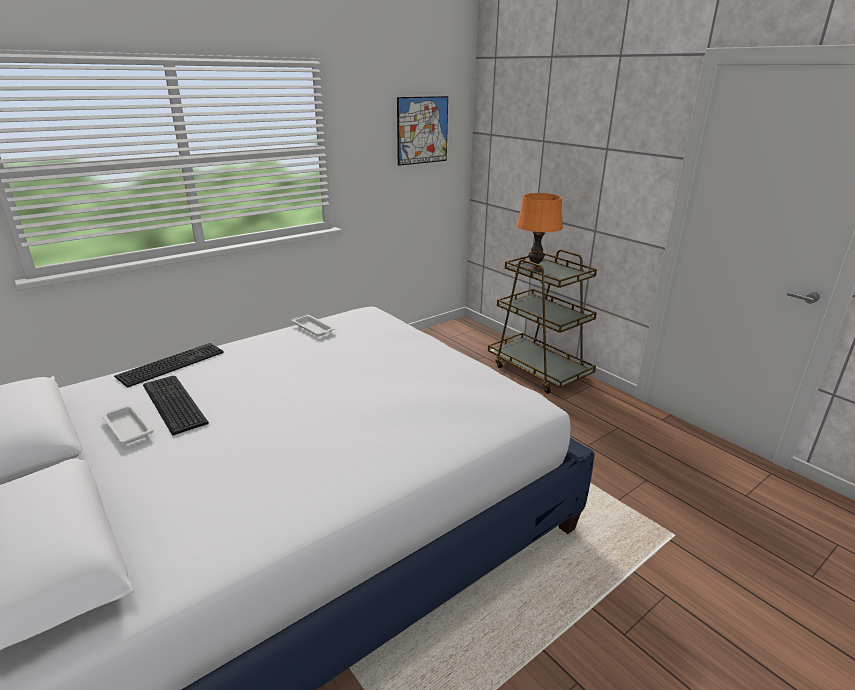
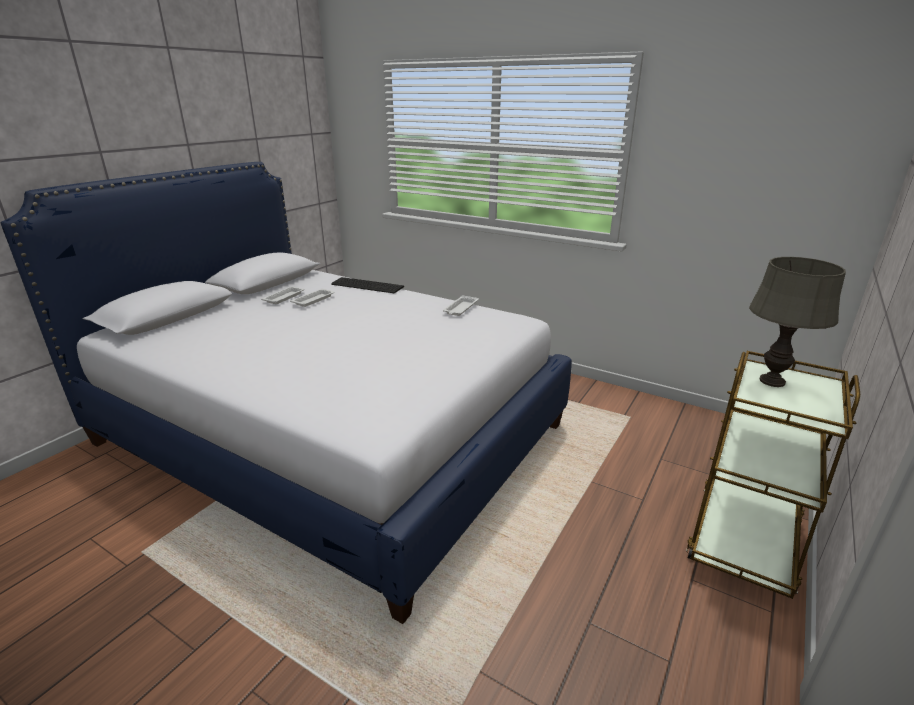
camera: 70 degrees right, 0 degrees up
keyboard [143,376,209,436] -> white tray [290,289,335,307]
picture [397,96,448,166] -> none
orange table lamp [516,193,563,272] -> grey table lamp [749,257,846,387]

